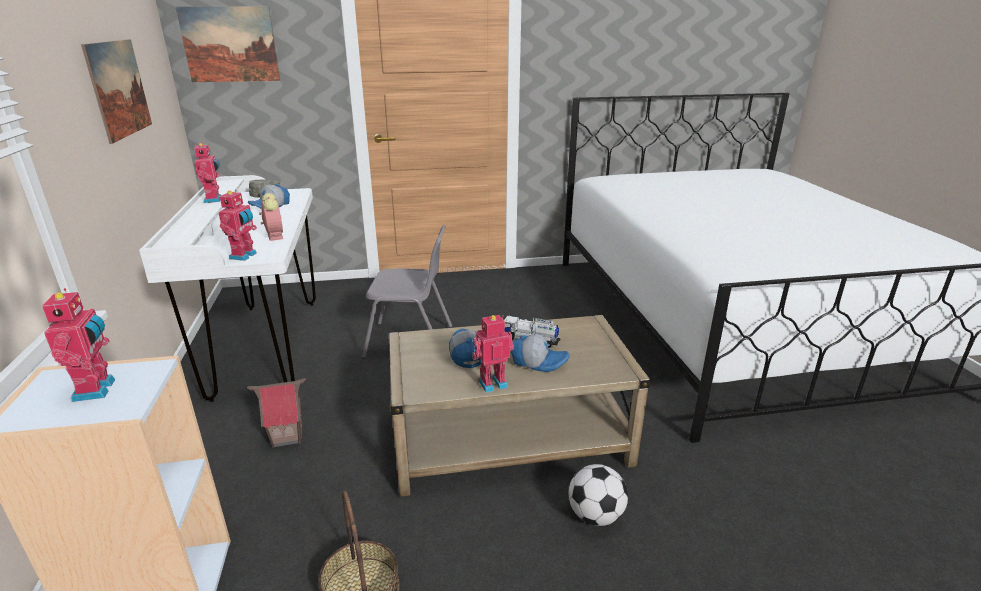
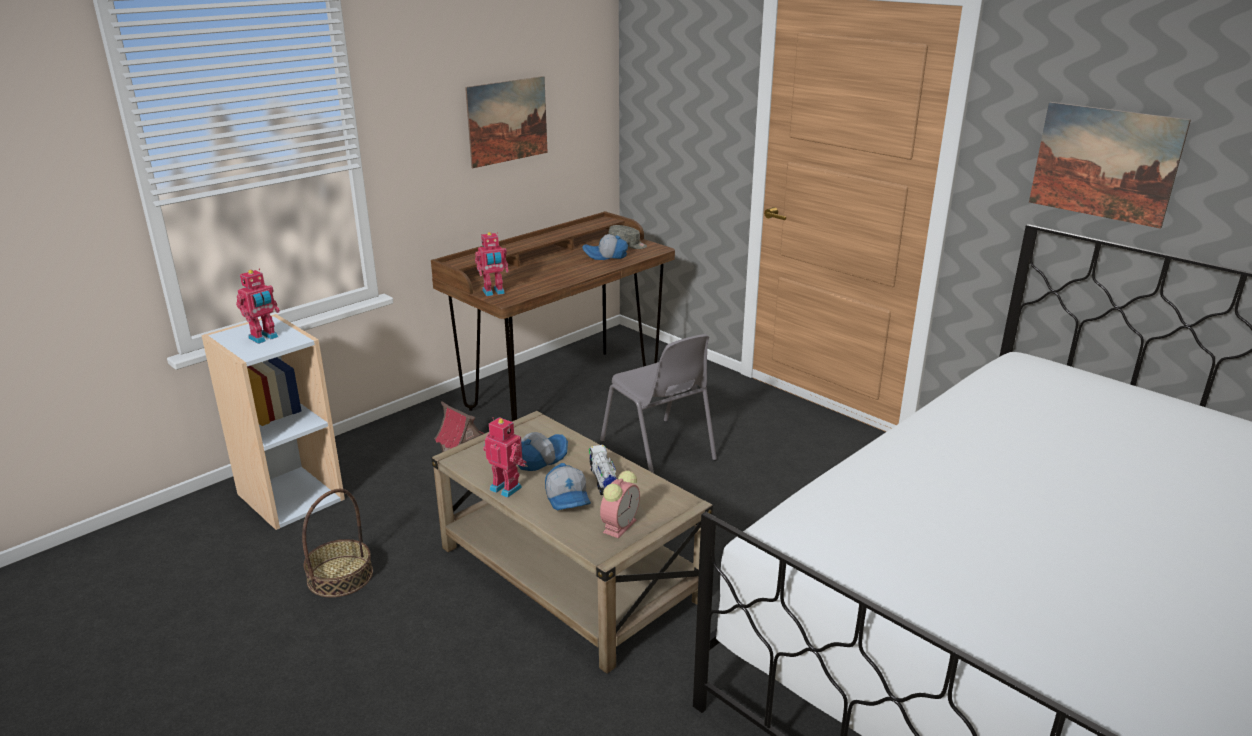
camera: 55 degrees right, 0 degrees up
white desk [139,175,316,402] -> brown desk [431,211,675,421]
picture [176,6,280,82] -> picture moved to [1029,102,1191,229]
toy robot [194,142,221,203] -> none
alarm clock [259,193,283,241] -> alarm clock moved to [600,470,640,538]
football [569,464,628,526] -> none

